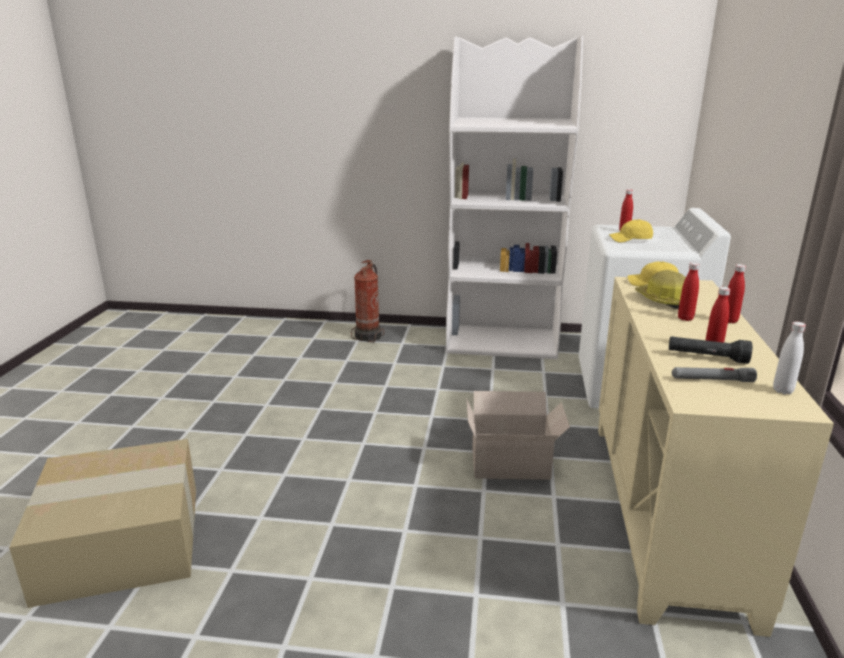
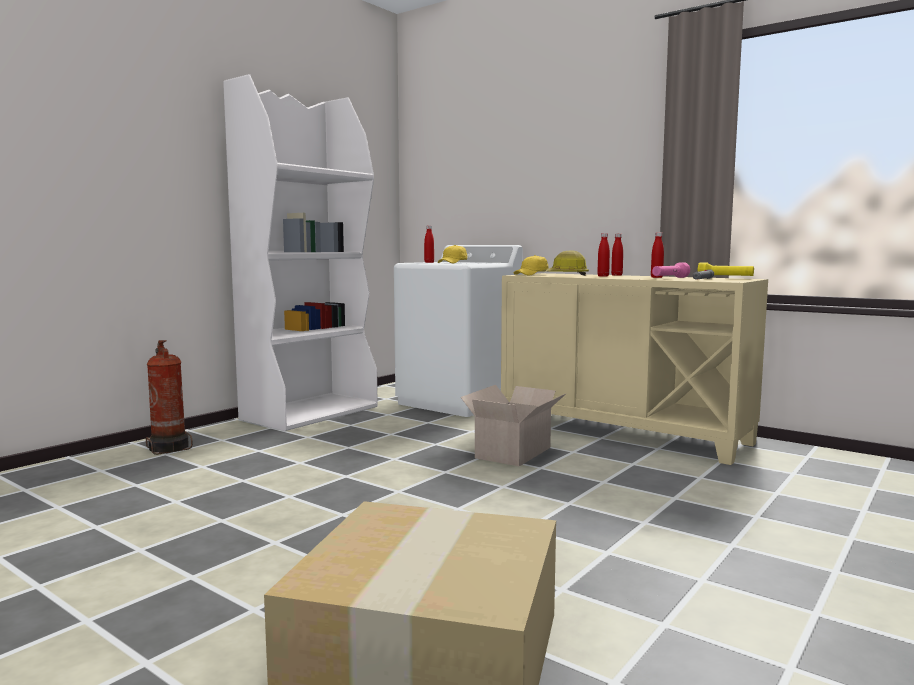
camera: 60 degrees left, 15 degrees down
black flashlight [669,336,752,364] -> pink flashlight [652,262,690,278]
white bottle [773,322,806,394] -> yellow flashlight [697,262,754,276]

